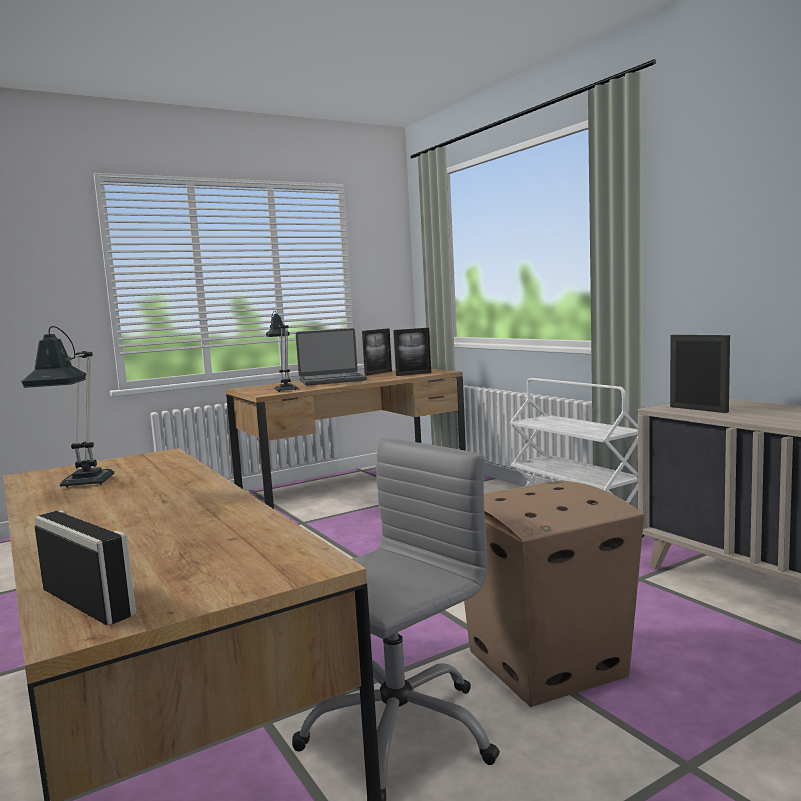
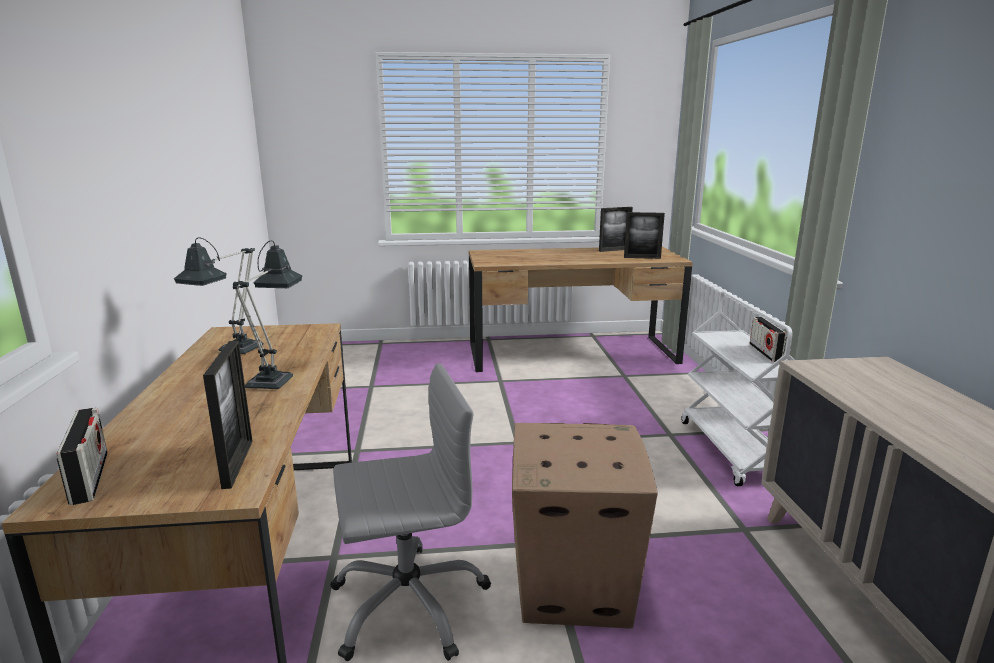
camera: 25 degrees right, 10 degrees up
table lamp [266,311,298,392] -> table lamp moved to [233,241,302,389]
laptop [296,328,367,386] -> none
picture frame [670,335,730,413] -> picture frame moved to [203,341,253,489]
none -> radio [750,317,787,362]

